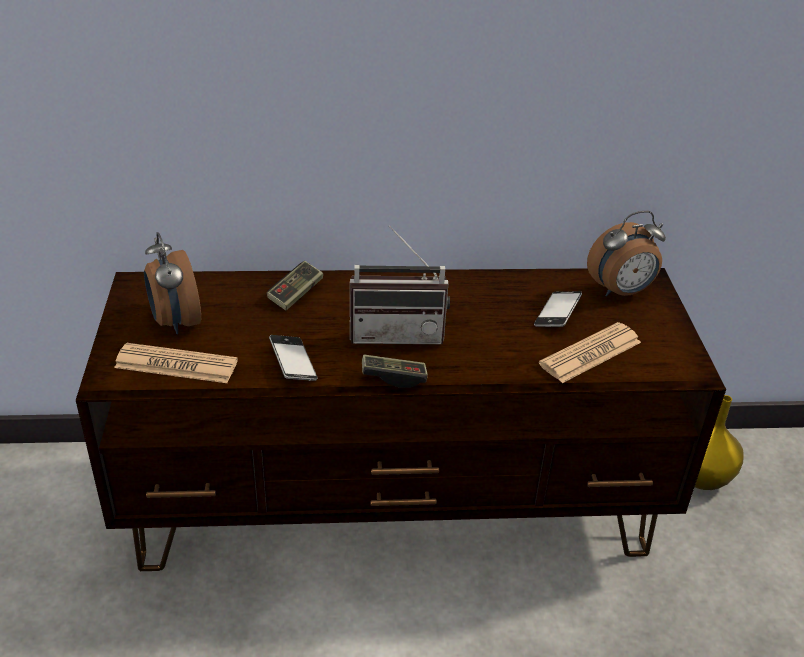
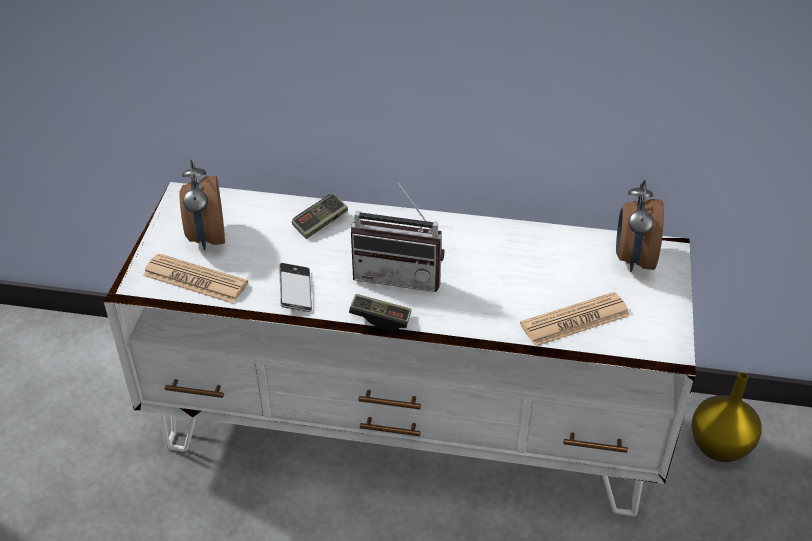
camera: 15 degrees right, 5 degrees up
brown tv stand [76,268,726,571] -> white tv stand [104,182,696,516]
phone [534,291,582,327] -> none
alarm clock [587,211,666,297] -> alarm clock turned 105 degrees clockwise [616,180,664,272]

